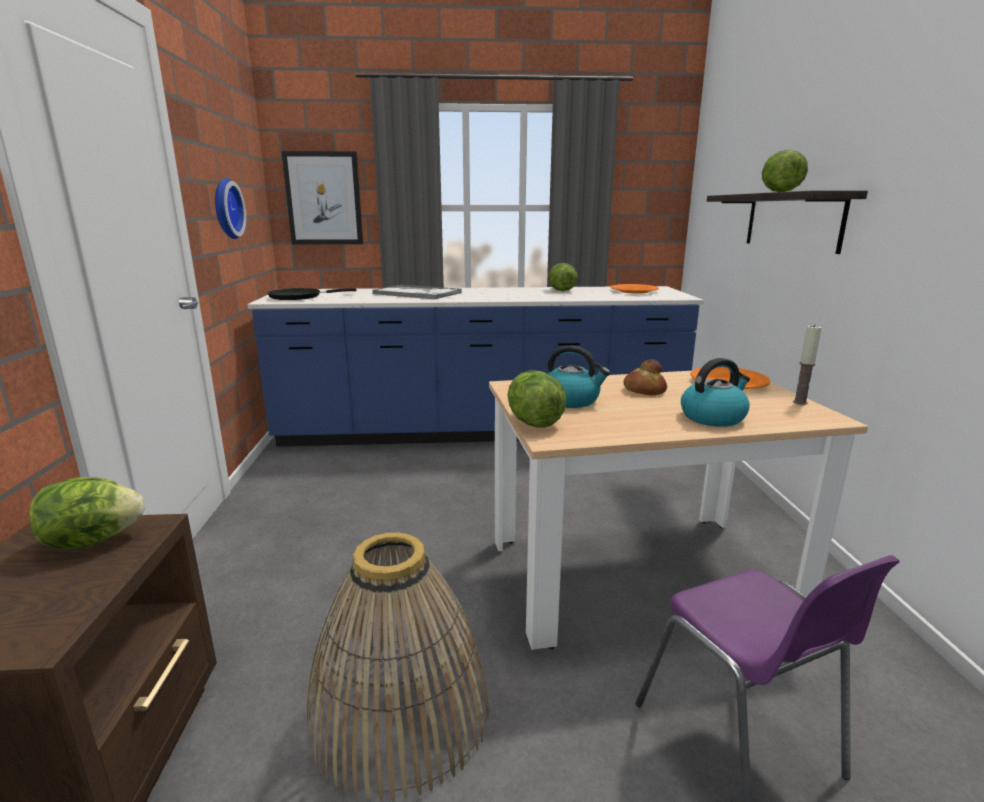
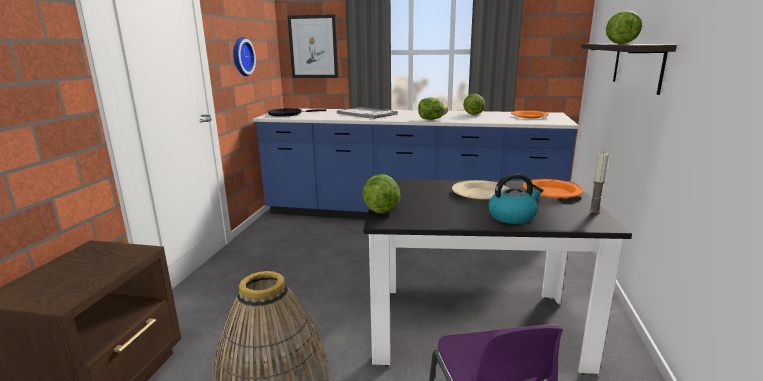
camera: 15 degrees right, 0 degrees up
lettuce [30,477,144,549] -> lettuce moved to [418,98,448,120]
beige dining table [489,371,868,650] -> black dining table [363,180,632,375]
kettle [548,345,610,408] -> none
bread [624,359,667,395] -> beige plate [452,180,509,199]

